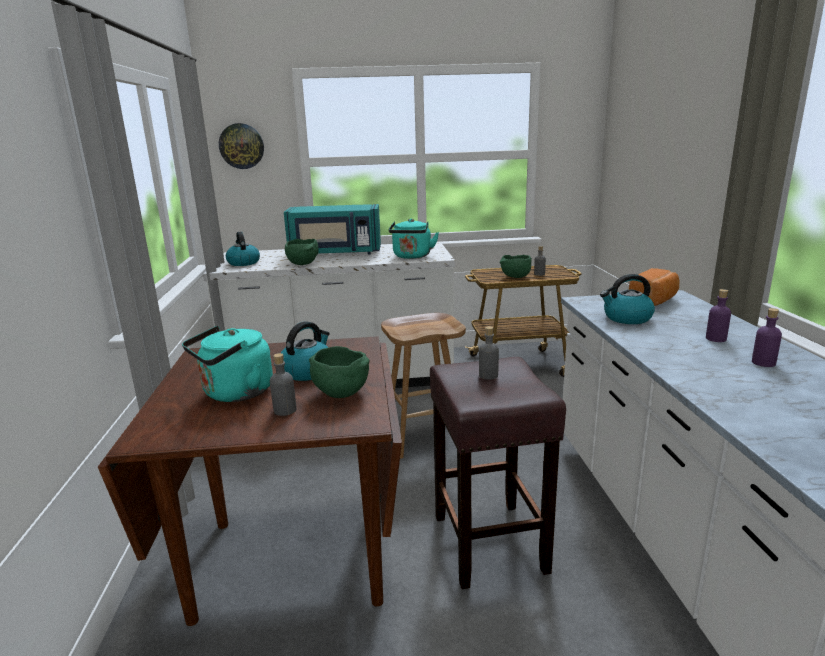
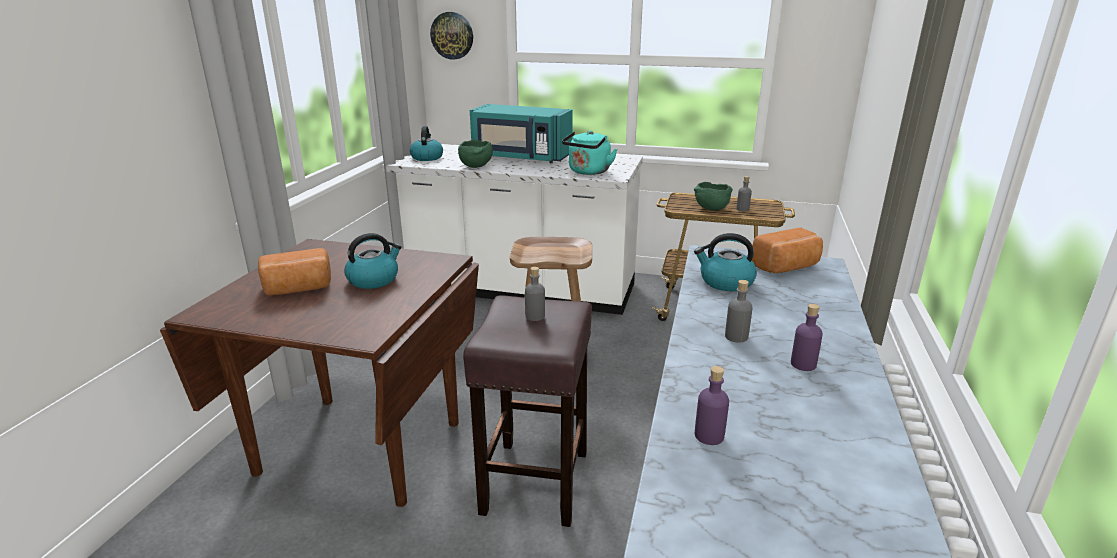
camera: 20 degrees right, 5 degrees up
turquoise kettle [182,326,273,402] -> bread [258,248,331,296]
grey bottle [270,353,297,416] -> grey bottle moved to [725,280,753,343]
green bowl [309,346,370,398] -> none
purple bottle [706,289,731,342] -> purple bottle moved to [695,366,729,445]

